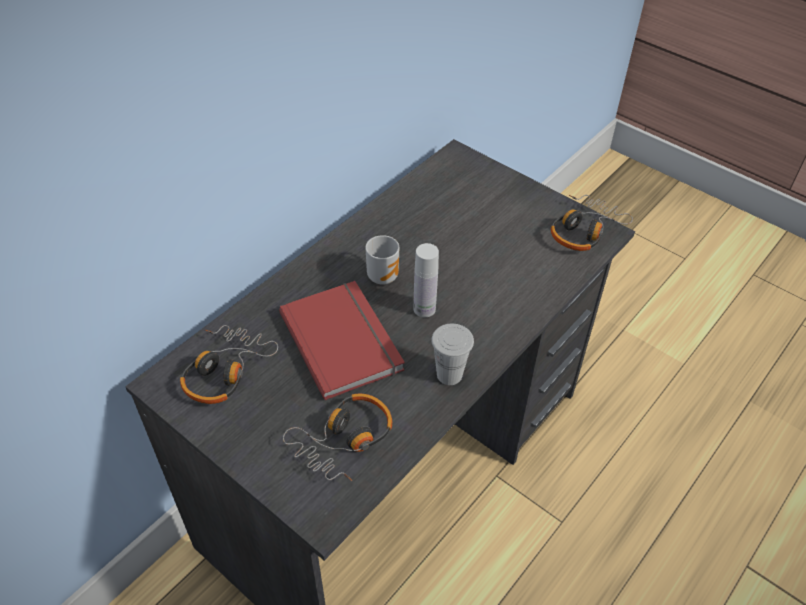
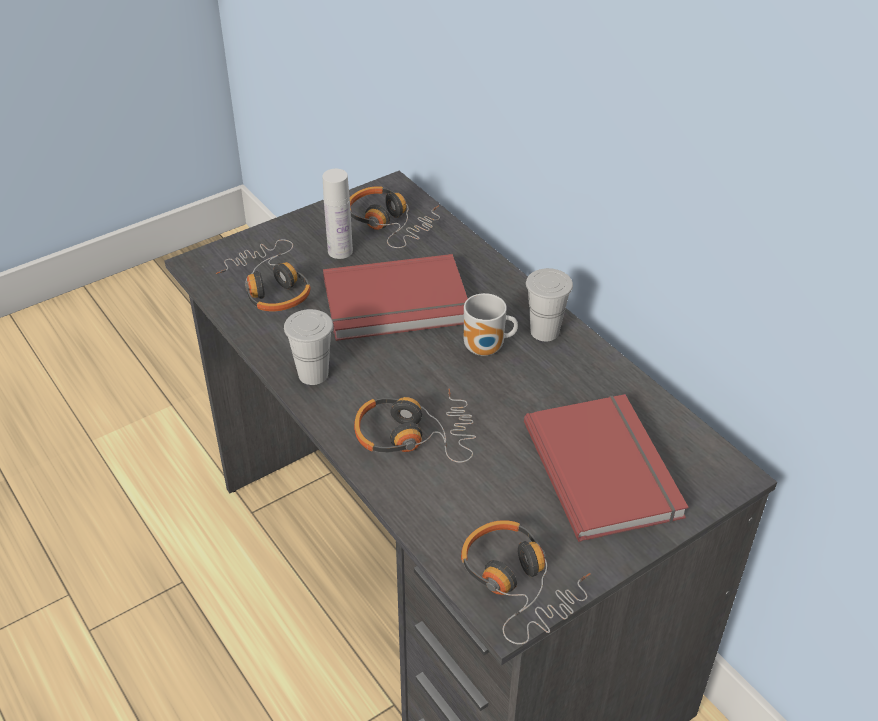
camera: 105 degrees right, 5 degrees down
white bottle [413,243,439,317] -> white bottle moved to [323,169,353,259]
none -> headphones [354,388,476,463]
none -> red book [524,394,688,542]
none -> white cup [526,268,573,341]

